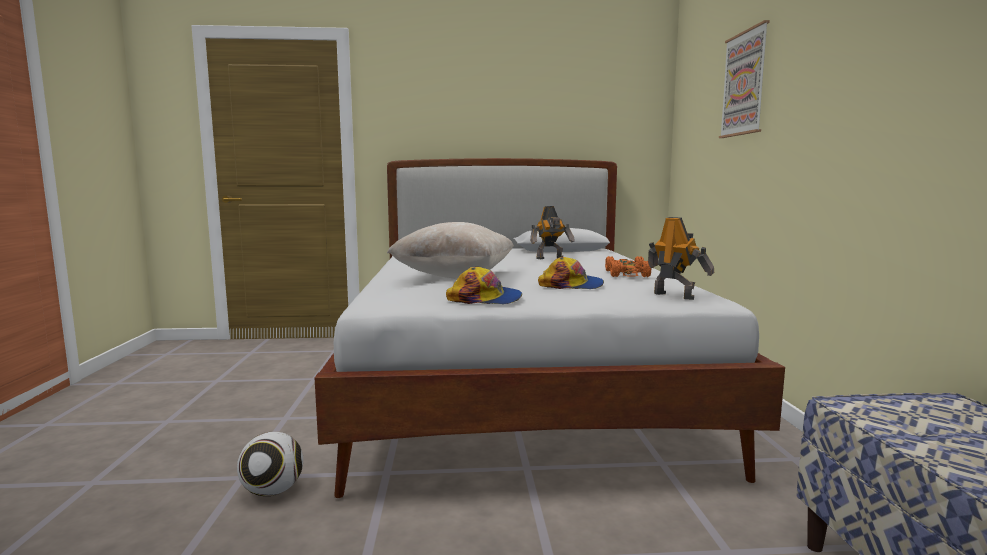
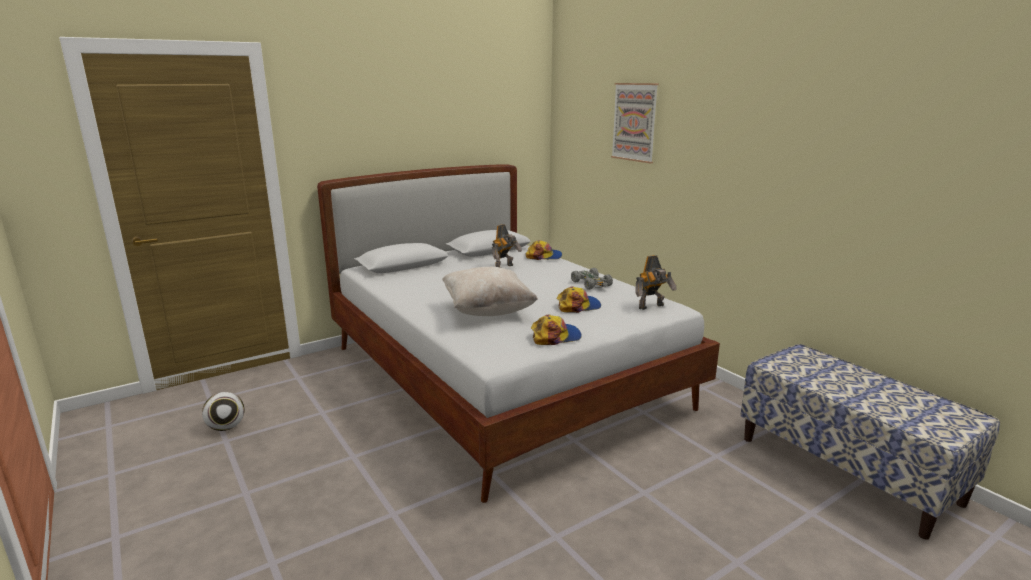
camera: 30 degrees left, 10 degrees up
football [237,431,303,496] -> football moved to [202,392,245,431]
orange toy car [605,256,652,277] -> grey toy car [571,268,613,290]
toy robot [648,217,714,300] -> toy robot turned 135 degrees clockwise [635,255,677,310]
none -> cap [525,240,562,260]

